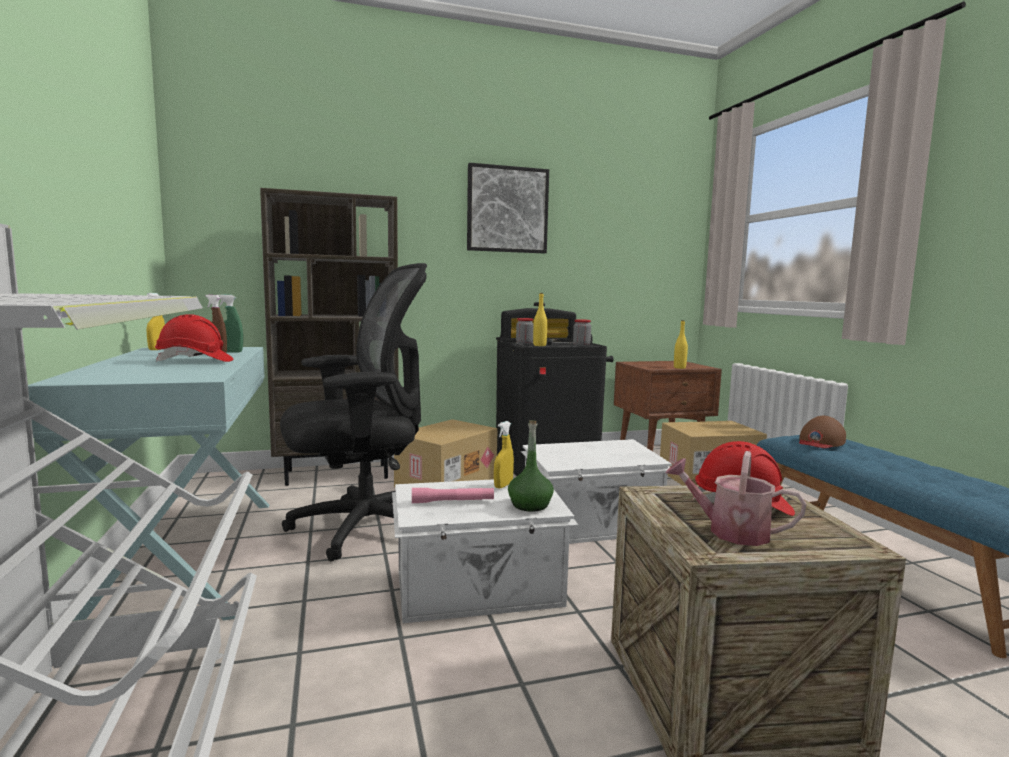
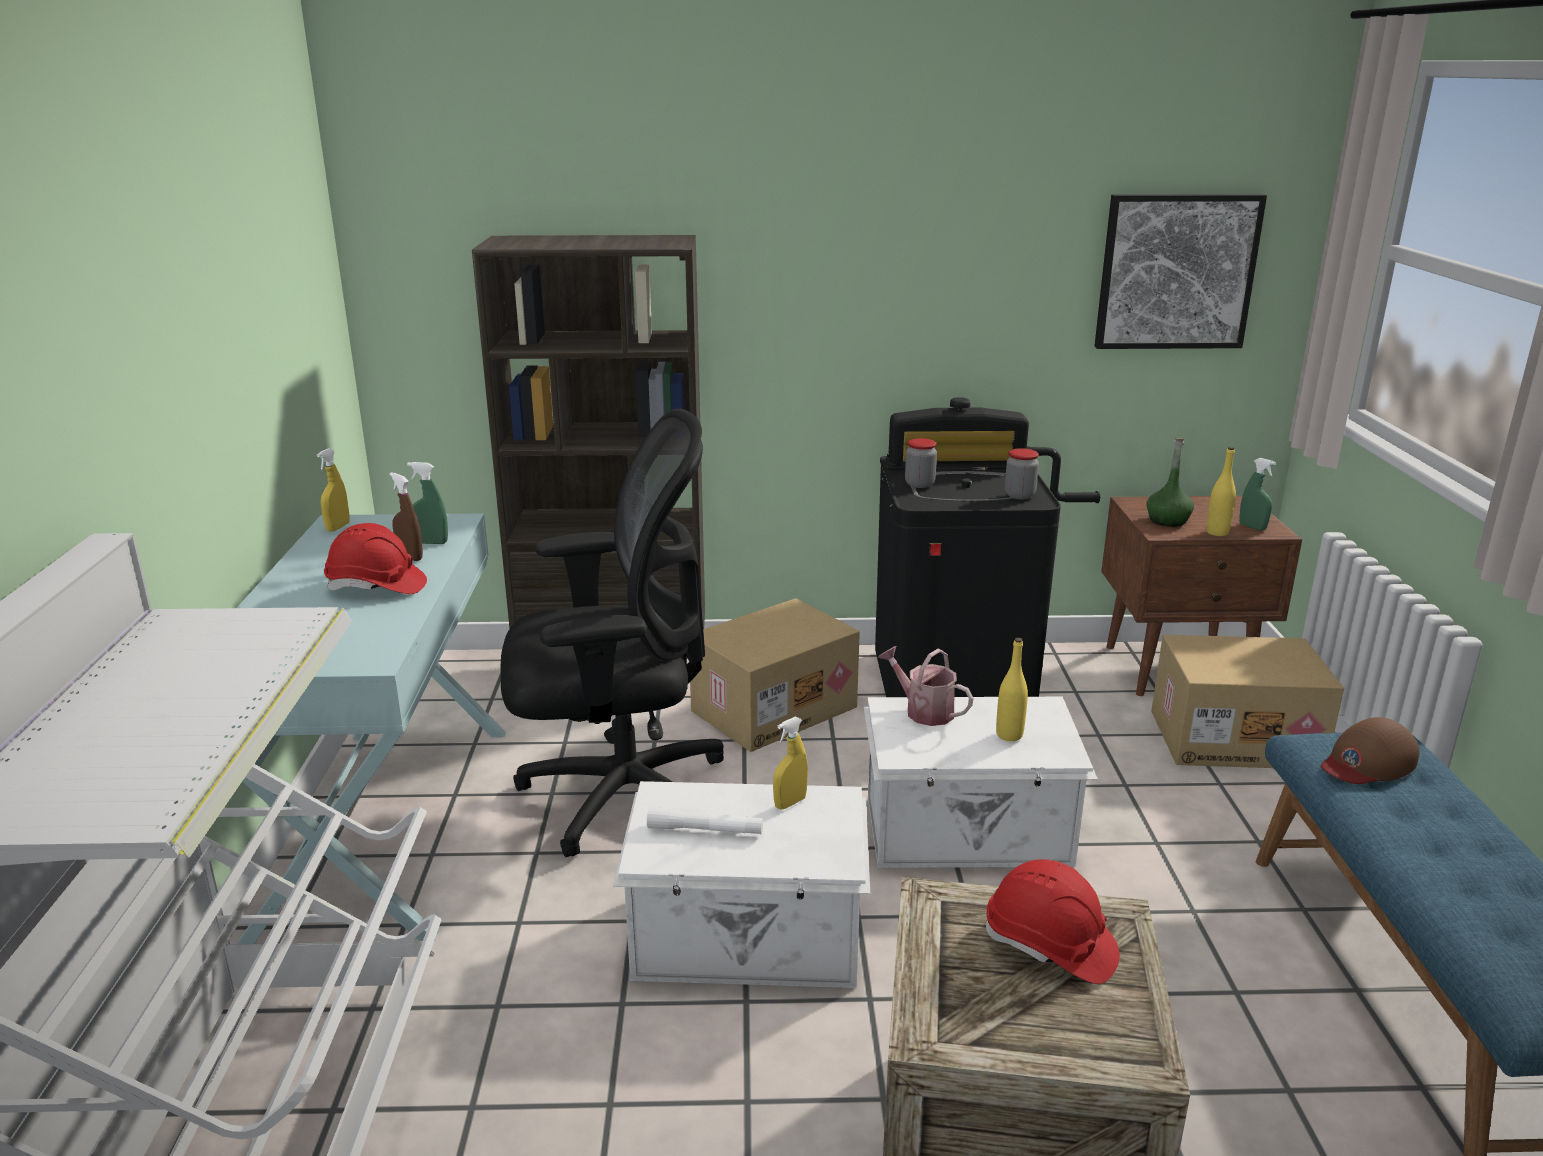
camera: 15 degrees right, 15 degrees up
pink flashlight [412,488,494,503] -> white flashlight [647,806,763,834]
picture [467,163,549,253] -> picture moved to [1094,194,1267,349]
green bottle [508,421,554,512] -> green bottle moved to [1146,438,1194,527]
yellow bottle [533,293,547,346] -> yellow bottle moved to [996,638,1028,741]
watering can [665,451,807,546] -> watering can moved to [878,646,973,726]
none -> green spray bottle [1239,458,1276,530]

